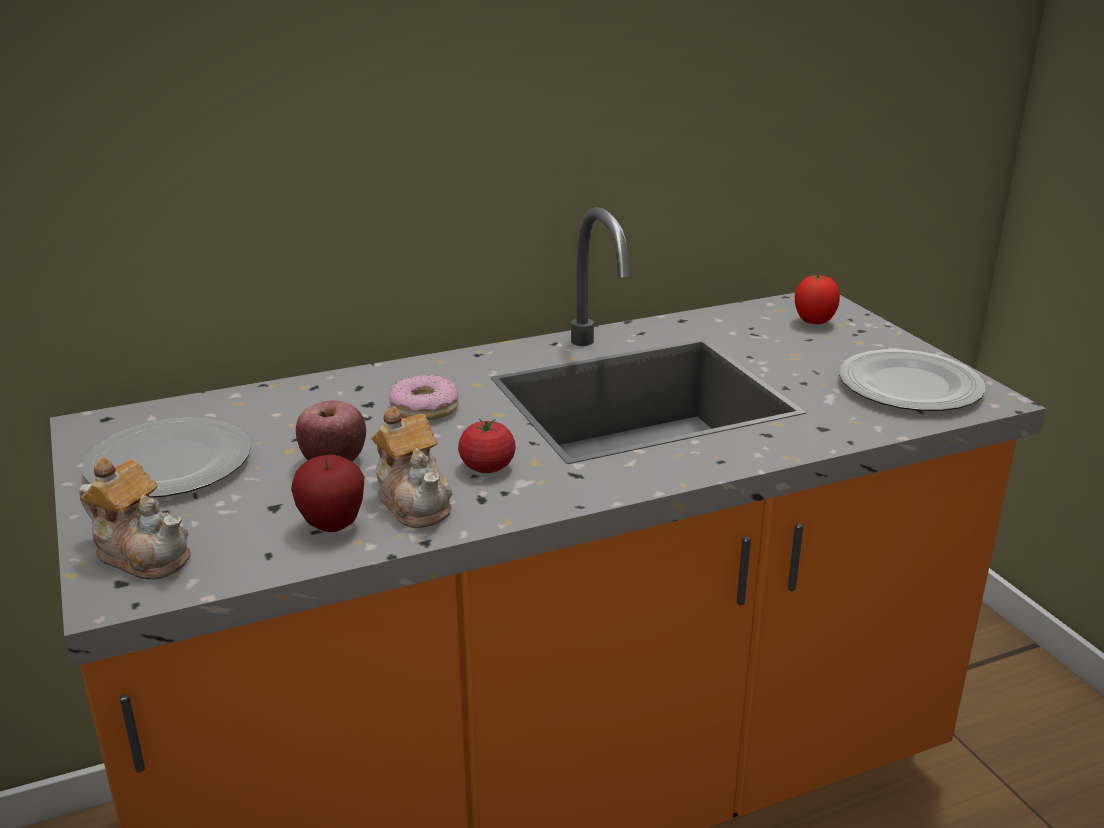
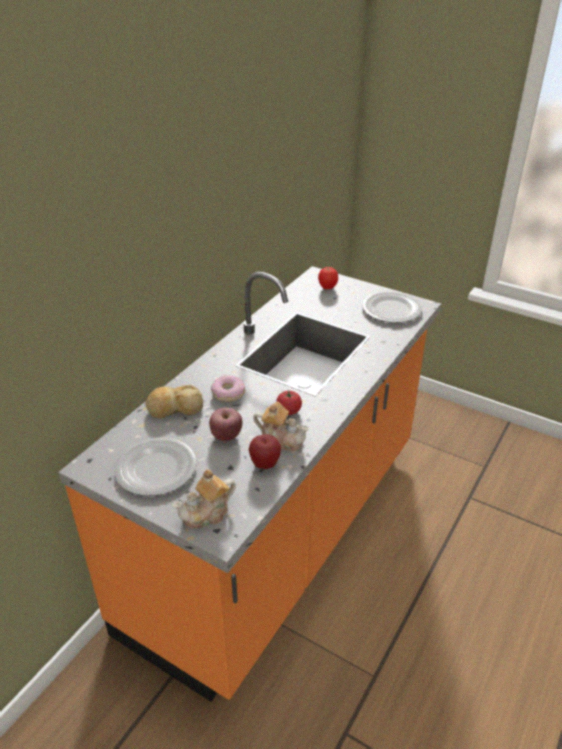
camera: 35 degrees left, 10 degrees up
teapot [79,457,190,580] -> teapot turned 150 degrees clockwise [173,469,236,529]
none -> bread [145,385,203,419]

